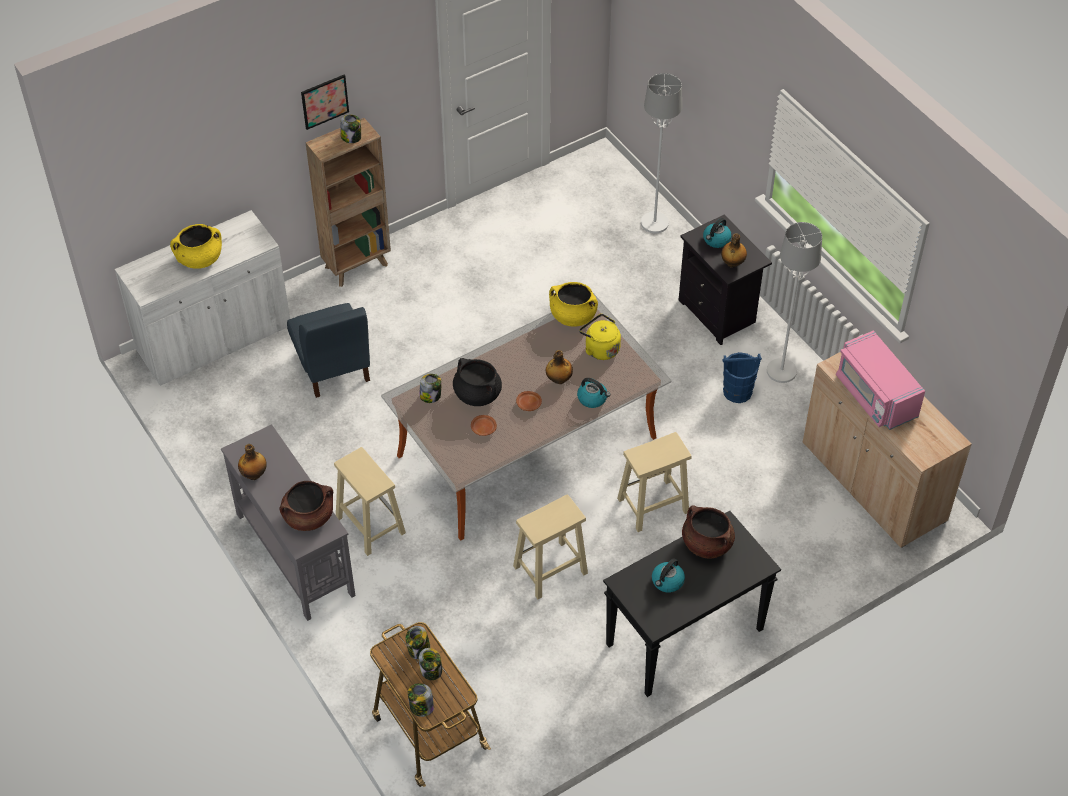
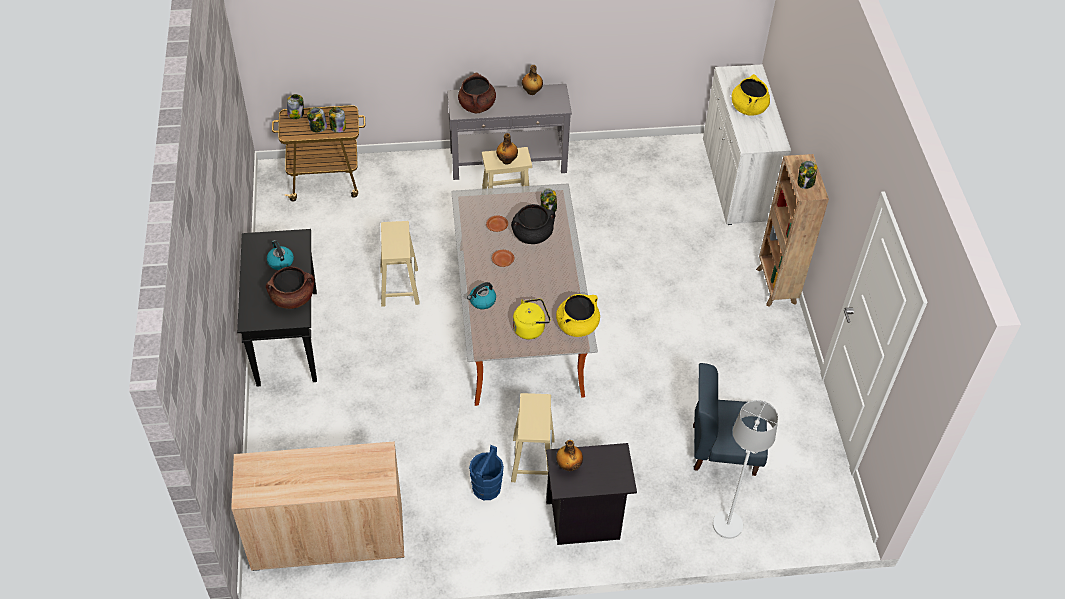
camera: 115 degrees right, 0 degrees up
blue chair [287,303,370,398] -> blue chair moved to [693,363,768,476]
picture [301,75,349,130] -> none
bottle [546,350,573,384] -> bottle moved to [496,133,518,165]
beige stool [617,432,692,532] -> beige stool moved to [511,393,555,482]
kettle [703,218,732,248] -> none
white floor lamp [767,222,822,383] -> none
pink microwave [836,330,925,430] -> none

